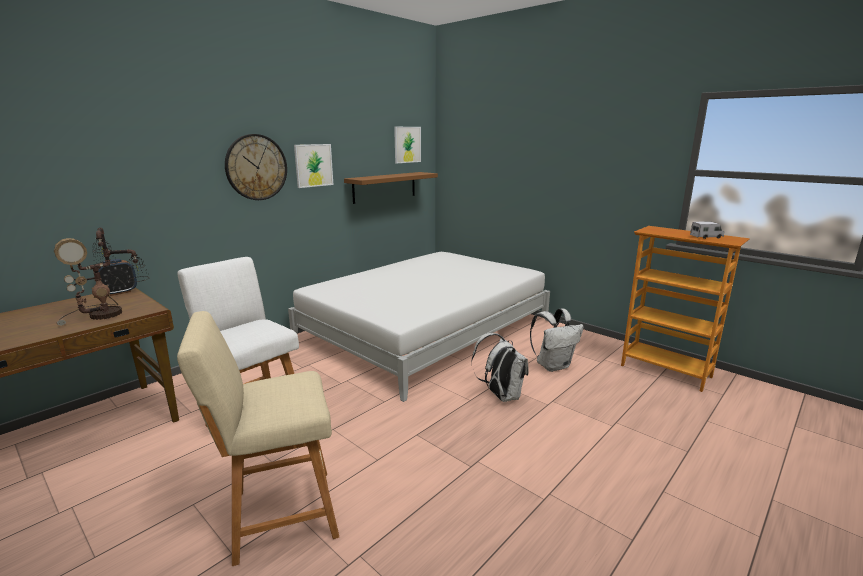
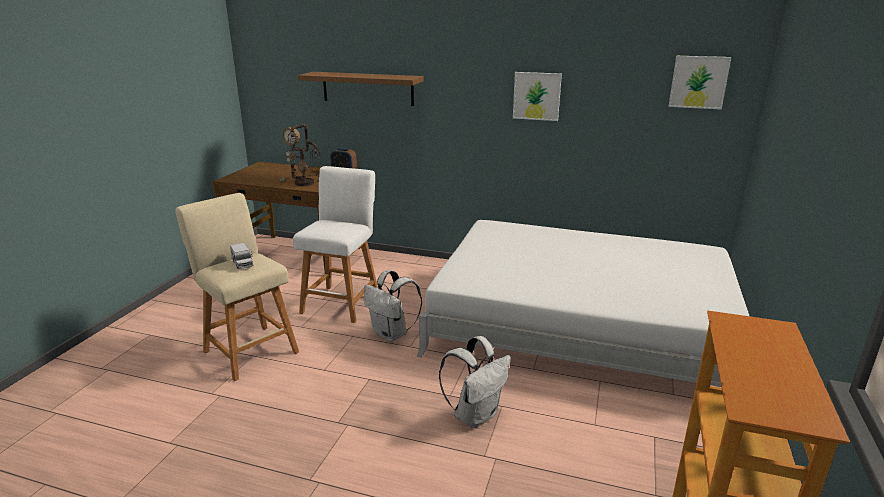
camera: 65 degrees right, 5 degrees up
wall clock [225,134,287,200] -> none
brown shelf [344,172,438,204] -> brown shelf moved to [298,72,424,106]
white backpack [530,308,584,372] -> white backpack moved to [364,270,422,341]
toy truck [690,222,725,239] -> toy truck moved to [230,243,253,269]

